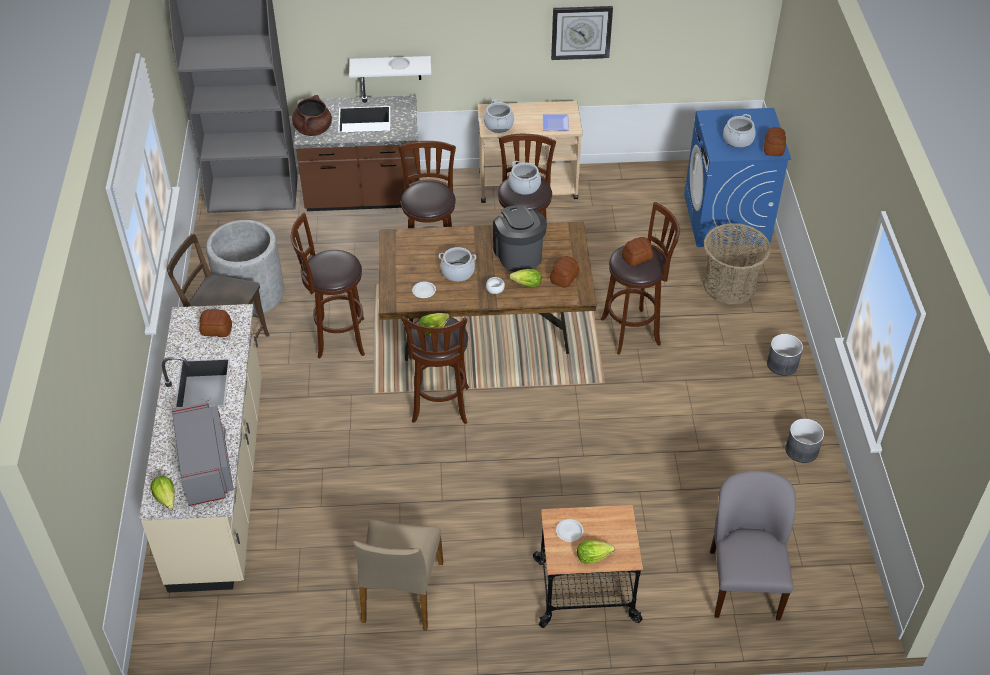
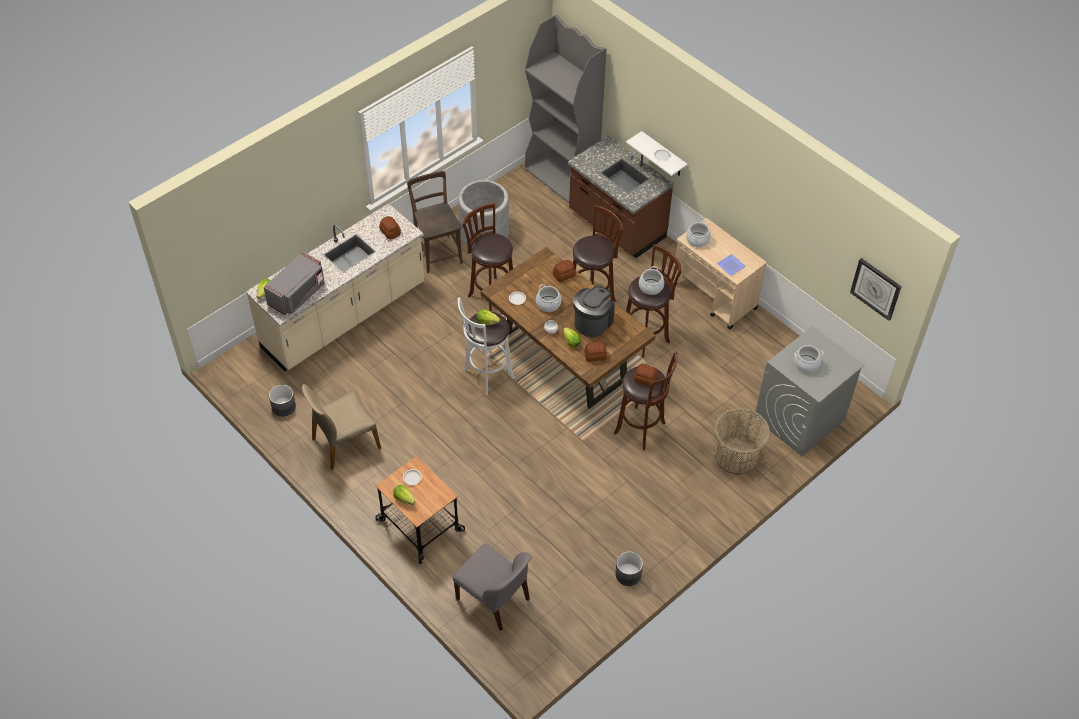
camera: 50 degrees right, 5 degrees up
brown cooking pot [292,95,332,136] -> none
brown stool [401,316,469,424] -> white stool [457,297,514,395]
wall clock [551,6,613,60] -> wall clock moved to [850,258,902,321]
blue washing machine [684,108,791,247] -> grey washing machine [754,326,864,456]
grey chair [710,471,796,620] -> grey chair turned 75 degrees clockwise [452,543,532,631]
bread [764,127,786,156] -> bread moved to [553,260,576,282]
grey planter [767,334,803,376] -> grey planter moved to [269,385,296,417]

